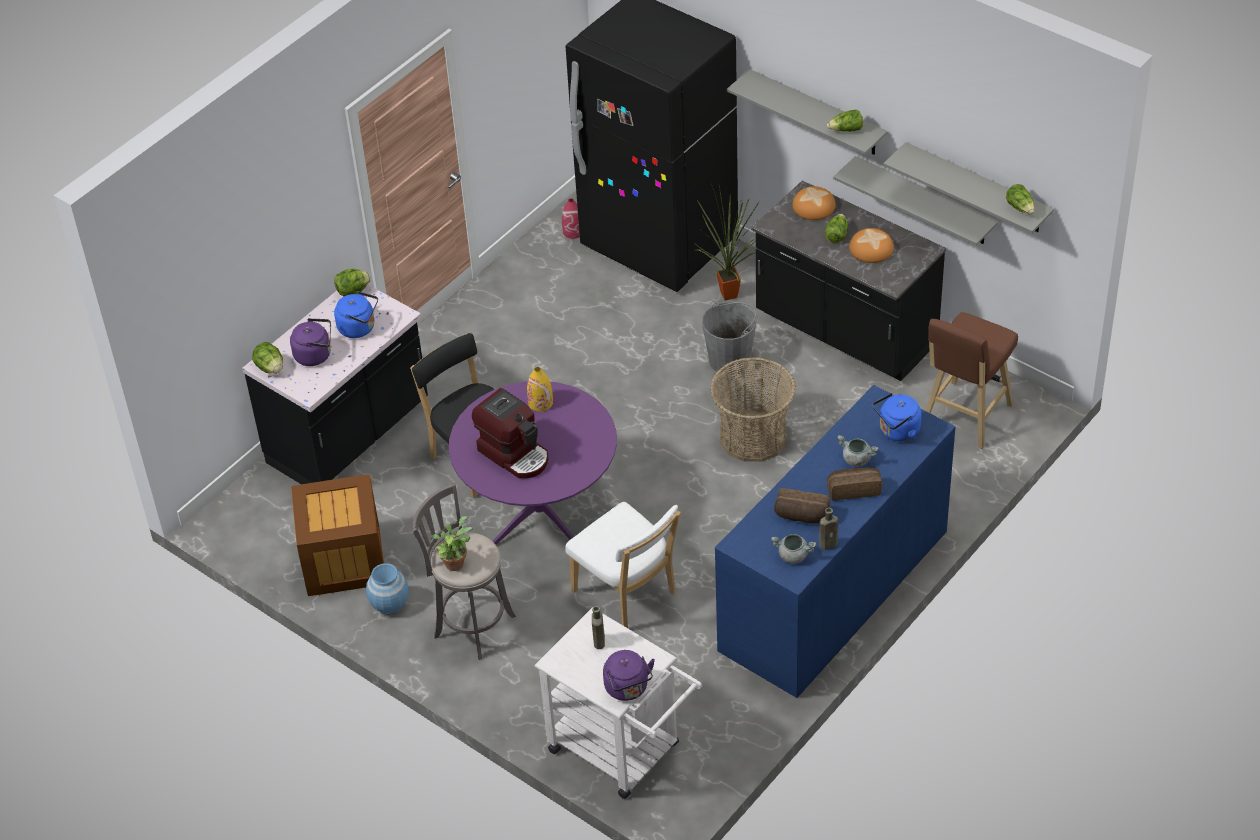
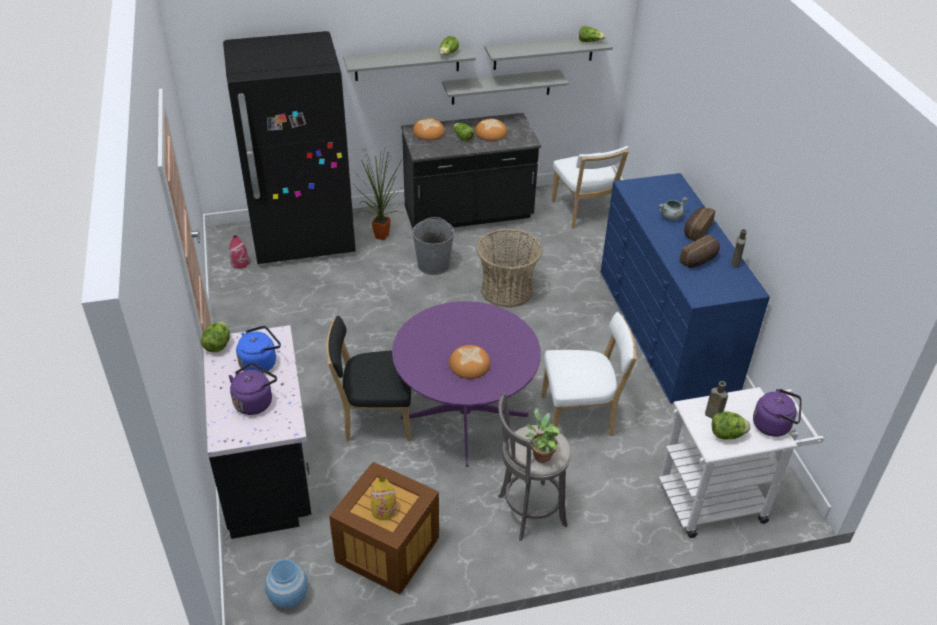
camera: 55 degrees left, 5 degrees down
lettuce [252,342,283,374] -> lettuce moved to [712,412,750,440]
blue vase [366,563,409,615] -> blue vase moved to [265,559,308,609]
coffee machine [472,388,548,478] -> bread [449,345,491,379]
yellow vase [527,367,553,411] -> yellow vase moved to [371,477,397,520]
grey cooking pot [771,534,816,563] -> none
blue kettle [873,393,922,441] -> none
brown stool [925,312,1018,449] -> white chair [552,146,629,228]

